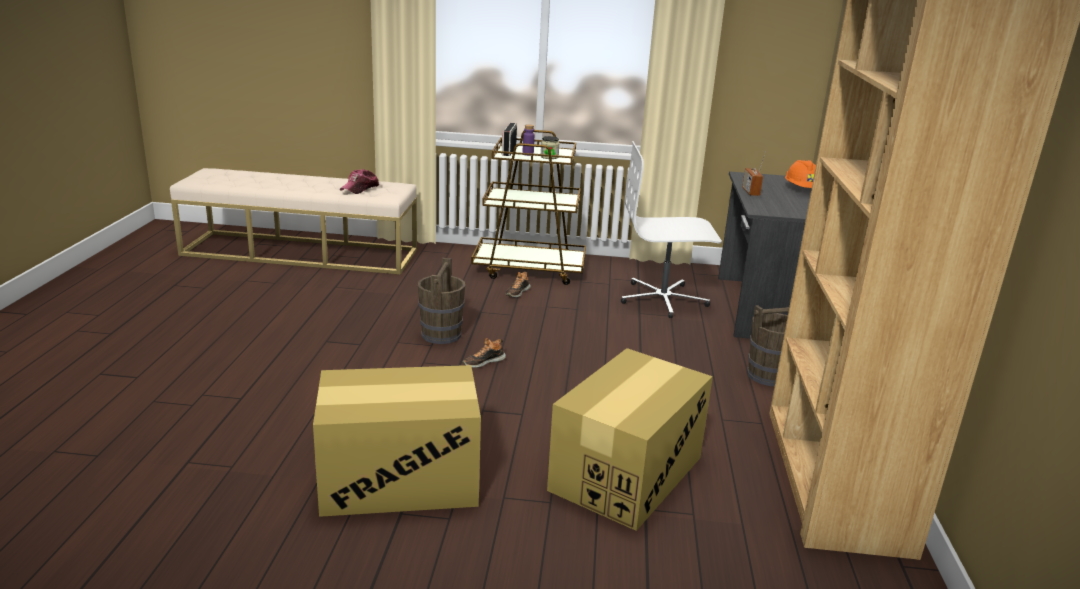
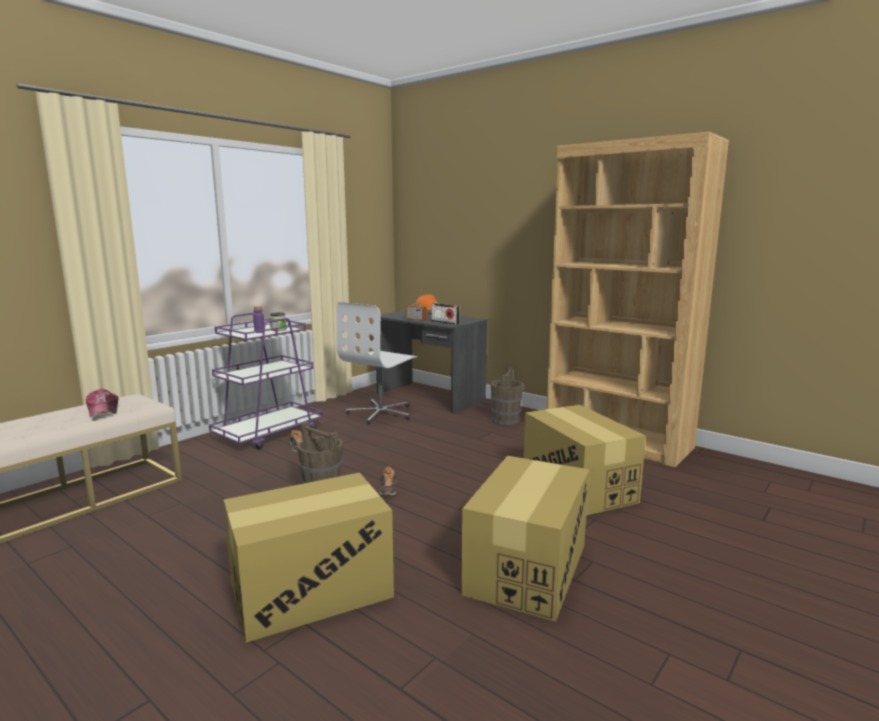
camera: 55 degrees left, 10 degrees down
brown cart [471,130,586,285] -> purple cart [209,312,323,450]
radio [502,123,517,156] -> radio moved to [431,303,459,325]
none -> cardboard box [224,472,394,643]

